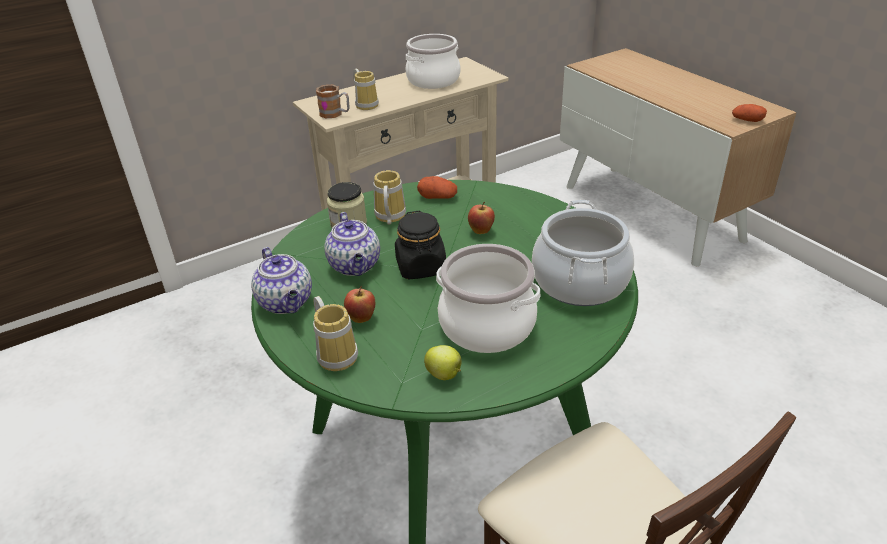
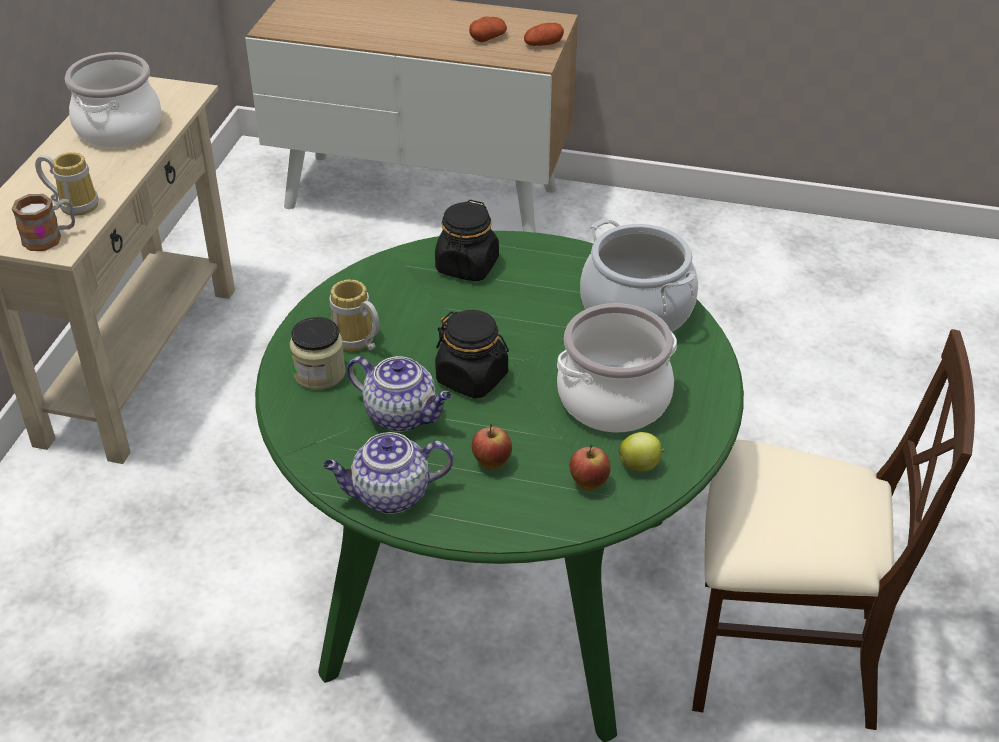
camera: 45 degrees left, 5 degrees up
teapot [251,247,312,314] -> teapot turned 150 degrees clockwise [323,432,453,514]
mug [313,296,358,371] -> none
potato [417,176,457,199] -> potato moved to [469,16,507,42]
apple [468,202,495,234] -> apple moved to [570,444,611,491]
none -> black jar [435,200,499,281]

